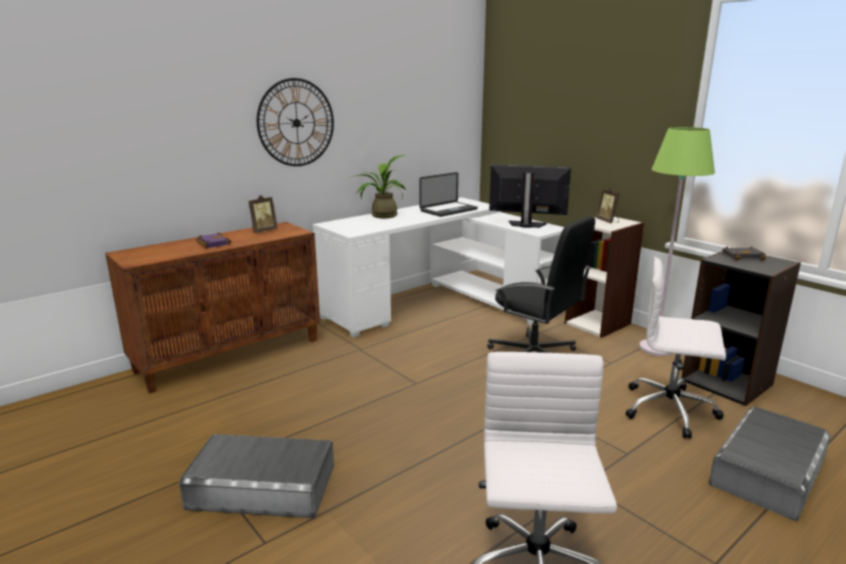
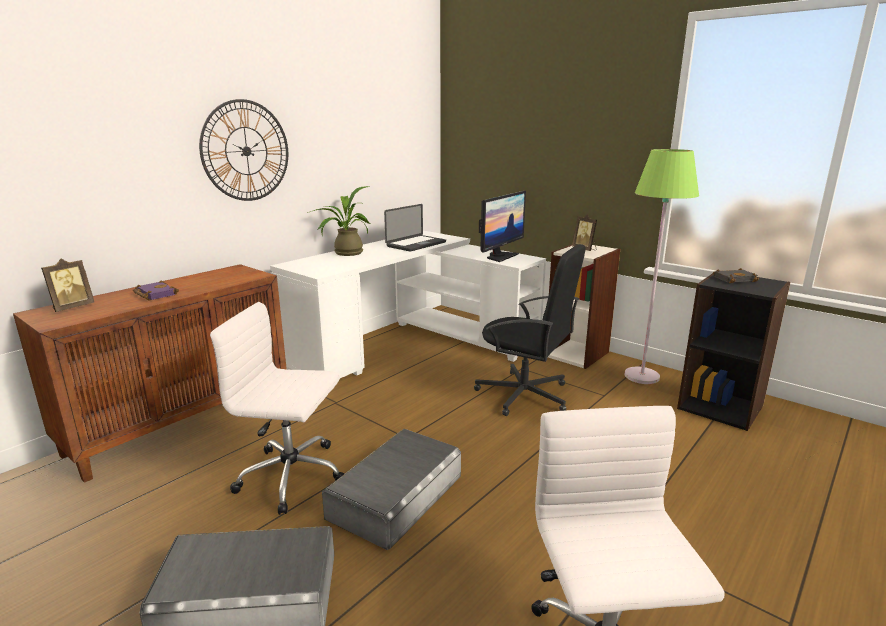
camera: 10 degrees left, 0 degrees up
picture frame [249,195,277,233] -> picture frame moved to [41,259,94,312]
monitor [489,164,571,228] -> monitor turned 120 degrees clockwise [479,191,526,262]
white office chair [626,257,726,438] -> white office chair moved to [210,302,344,515]
grey storage box [709,406,831,521] -> grey storage box moved to [322,429,461,550]

